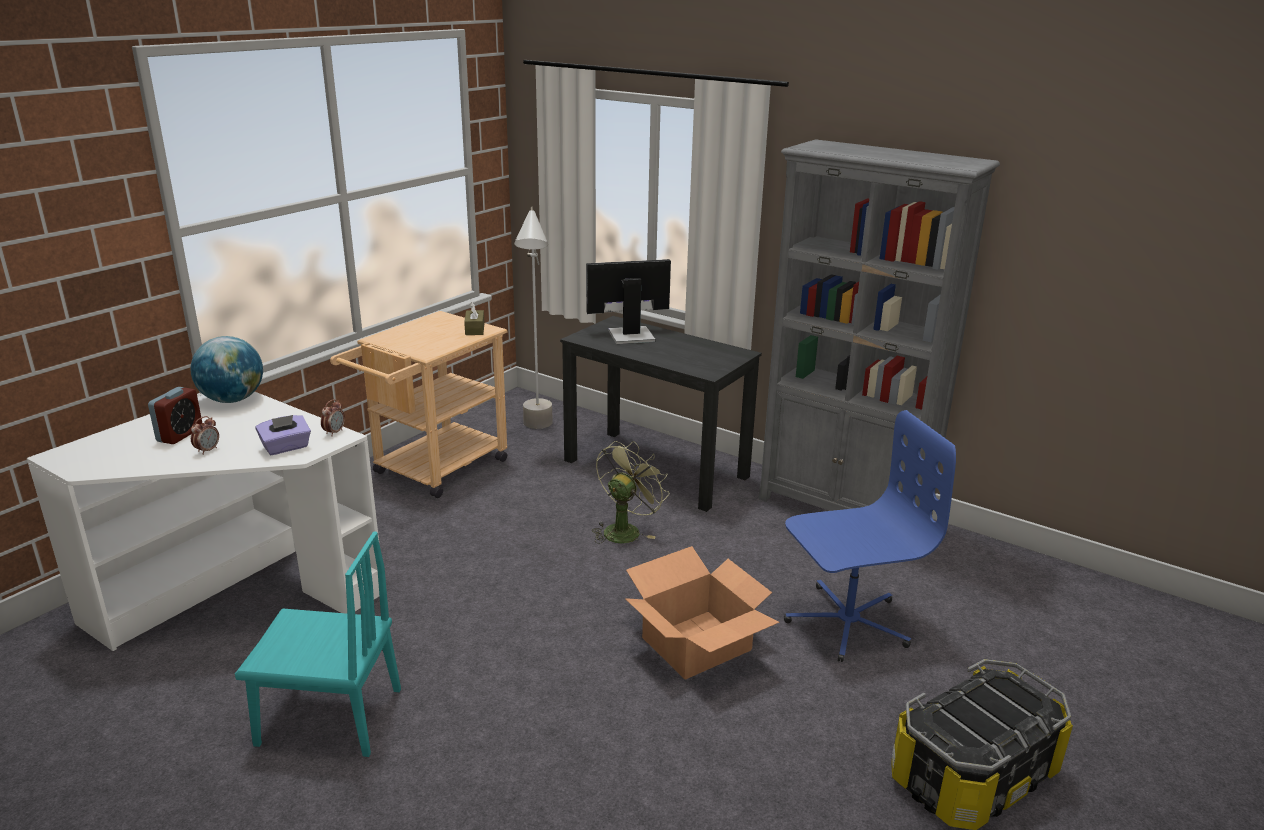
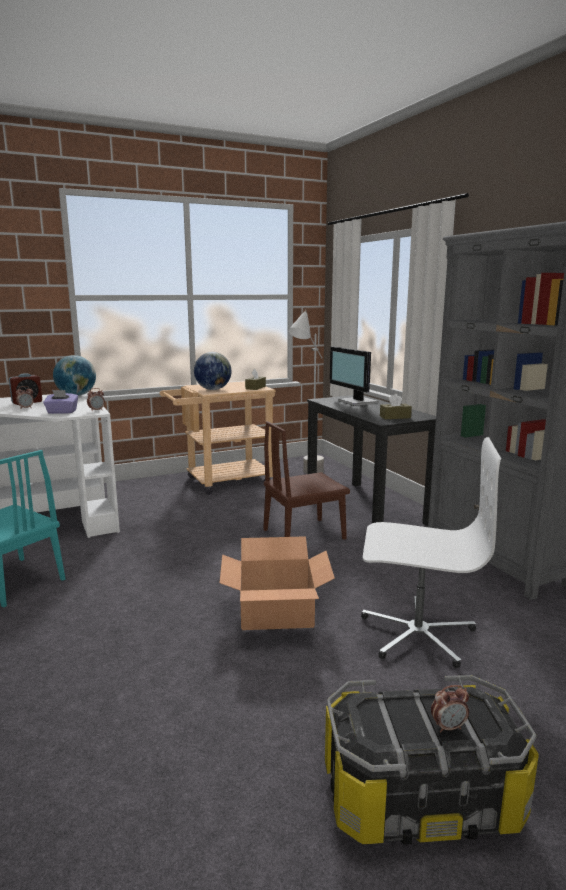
camera: 30 degrees right, 10 degrees down
monitor [586,259,671,344] -> monitor turned 135 degrees counterclockwise [330,346,379,406]
green fan [592,441,670,544] -> brown chair [263,421,350,540]
blue office chair [784,410,956,662] -> white office chair [361,437,501,668]
none -> globe [194,352,231,390]
none -> brown tissue box [380,394,412,419]
none -> alarm clock [431,685,469,733]

